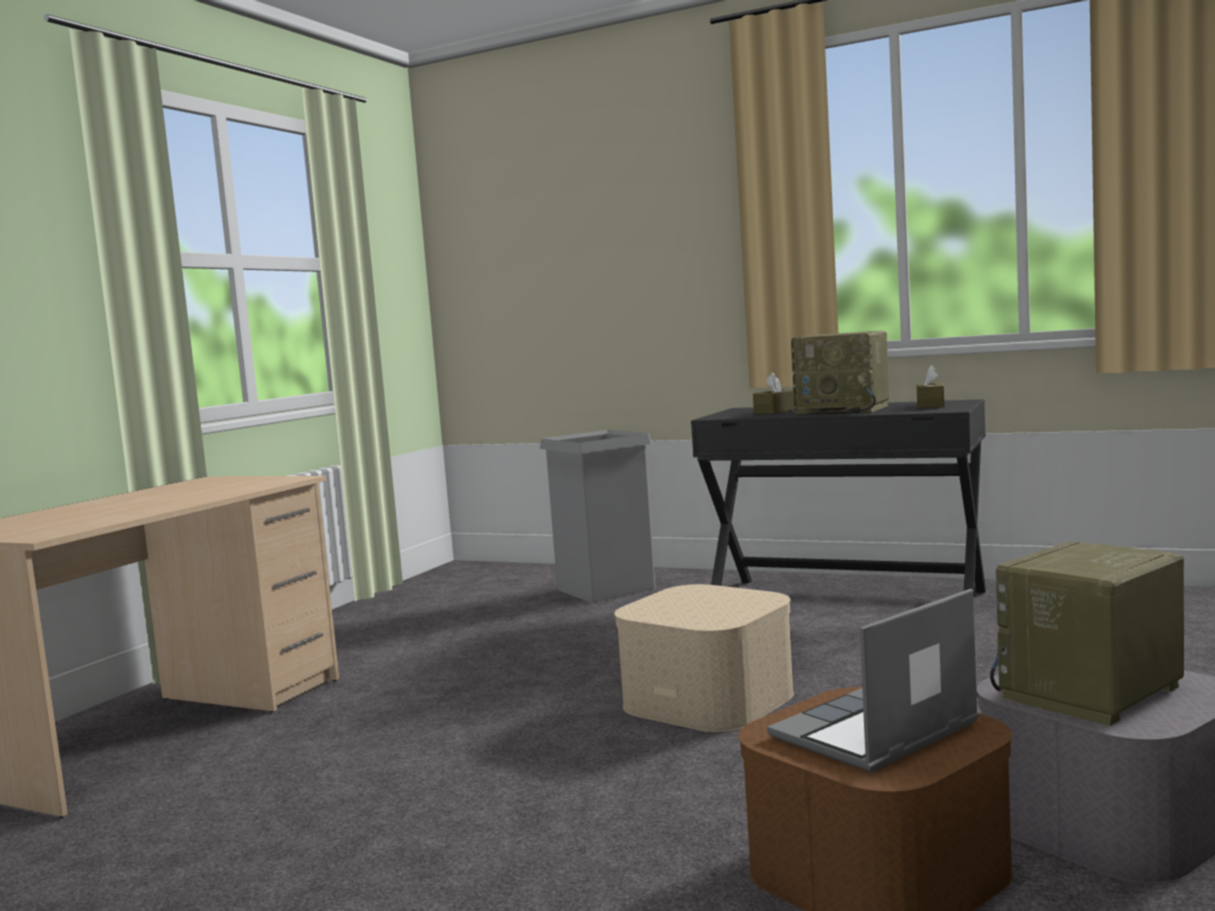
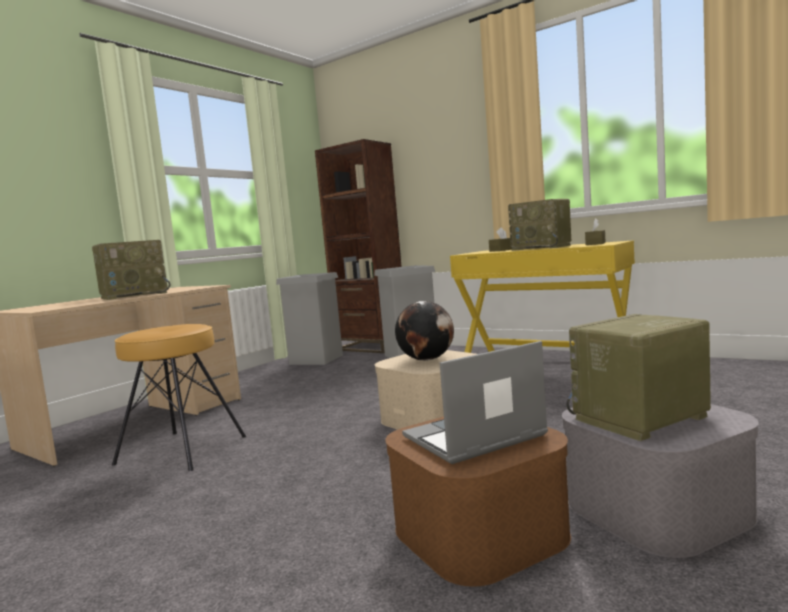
camera: 10 degrees right, 0 degrees up
black desk [691,399,986,601] -> yellow desk [450,240,635,353]
none -> radio [92,240,170,300]
none -> brown stool [112,324,246,471]
none -> grey trash can [276,272,343,365]
none -> brown bookcase [315,139,402,353]
none -> globe [395,301,454,361]

